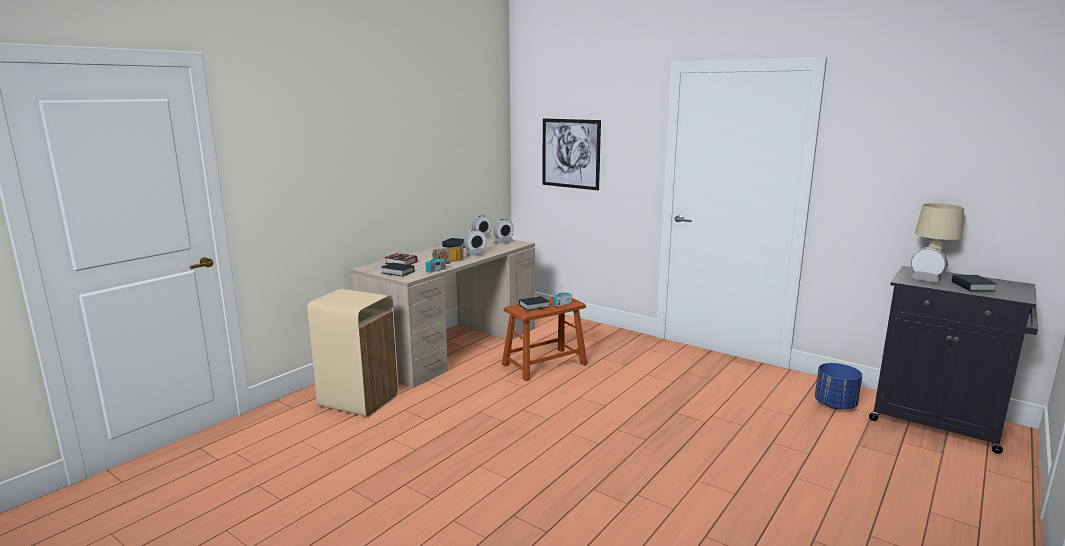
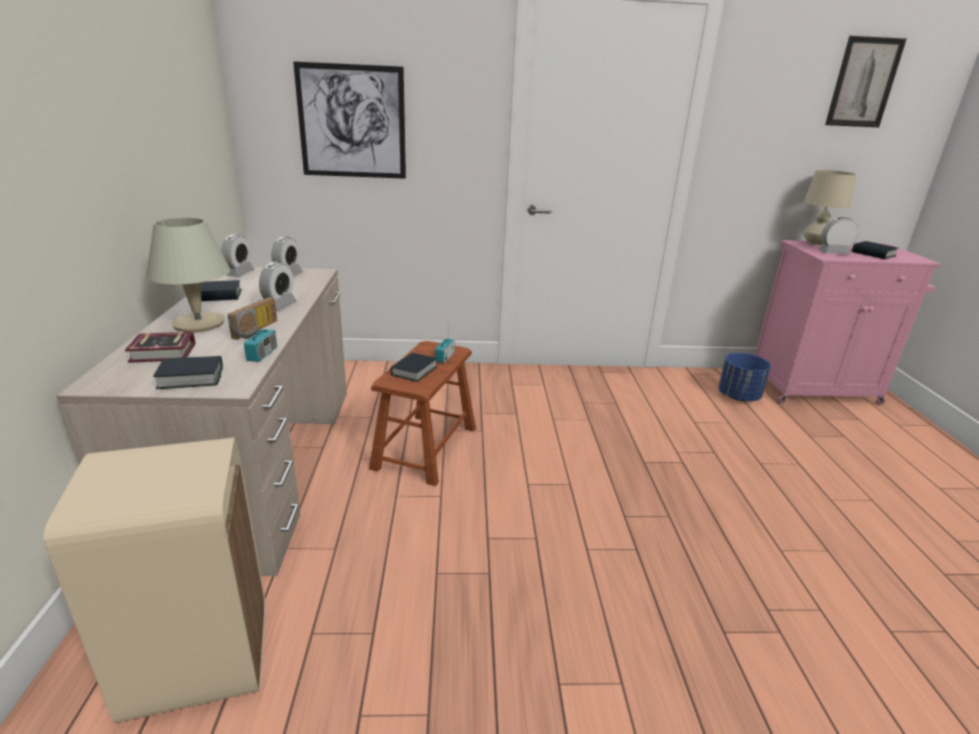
camera: 40 degrees left, 10 degrees up
black cabinet [869,266,1038,454] -> pink cabinet [755,240,941,405]
none -> beige table lamp [146,217,230,333]
none -> picture [825,36,906,127]

